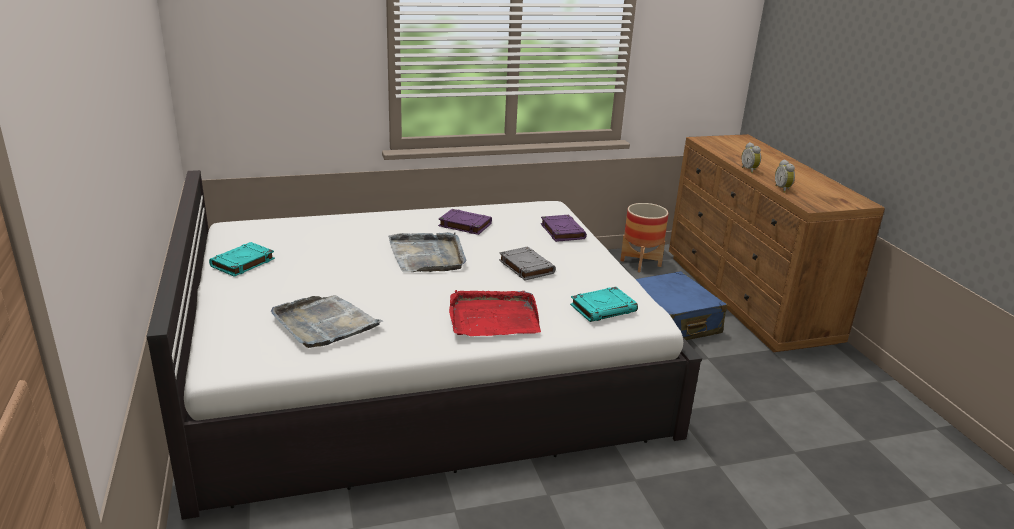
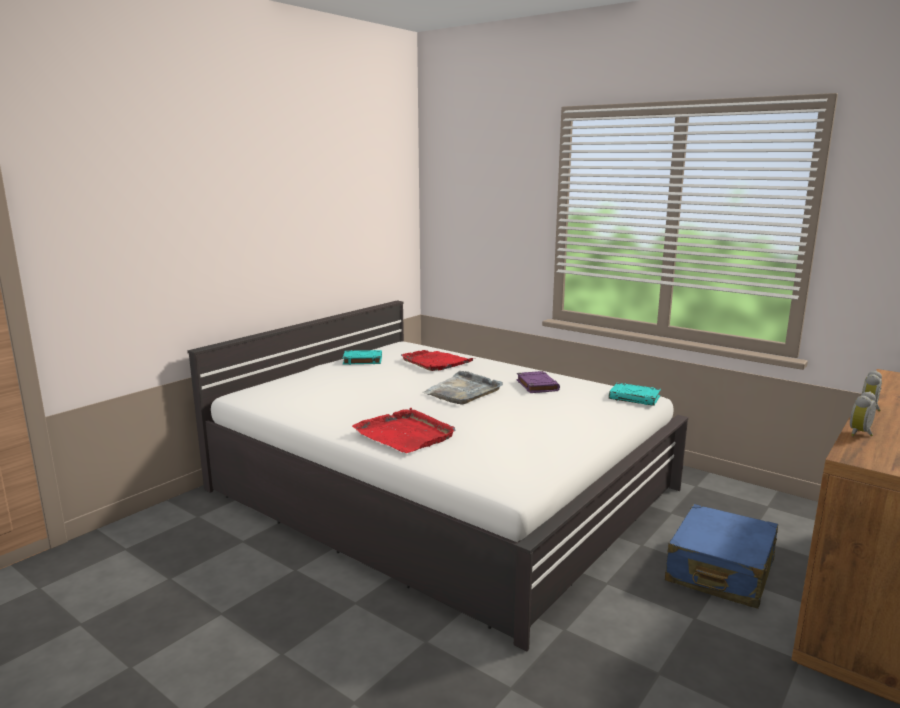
camera: 55 degrees right, 10 degrees down
grey tray [271,295,383,348] -> none
grey book [499,246,556,280] -> none
purple book [541,215,587,242] -> none
turquoise book [570,287,638,322] -> turquoise book moved to [609,383,661,406]
planter [620,203,668,272] -> none
none -> red tray [401,350,473,371]

